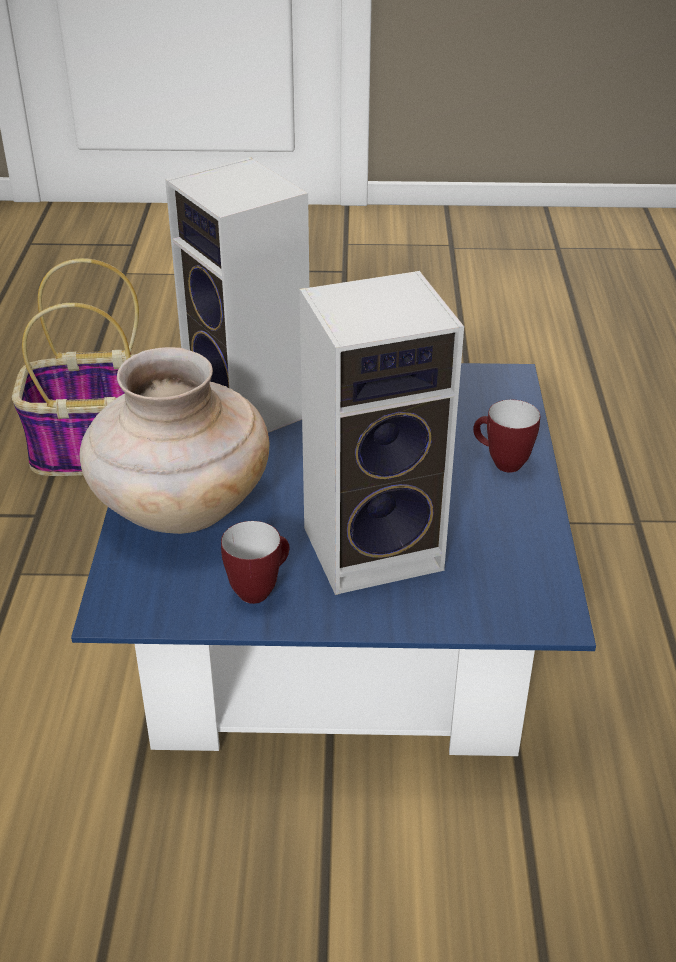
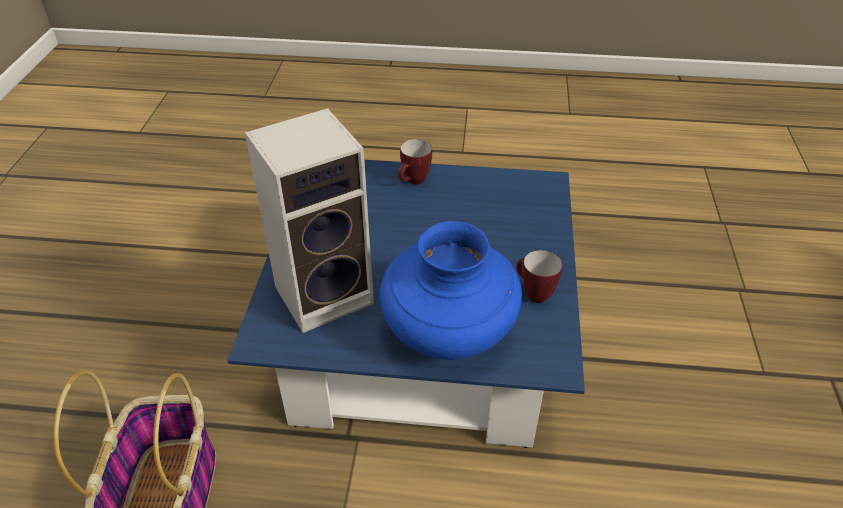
camera: 85 degrees left, 5 degrees up
beige vase [79,347,270,534] -> blue vase [380,221,522,360]
speaker [299,271,464,595] -> none

